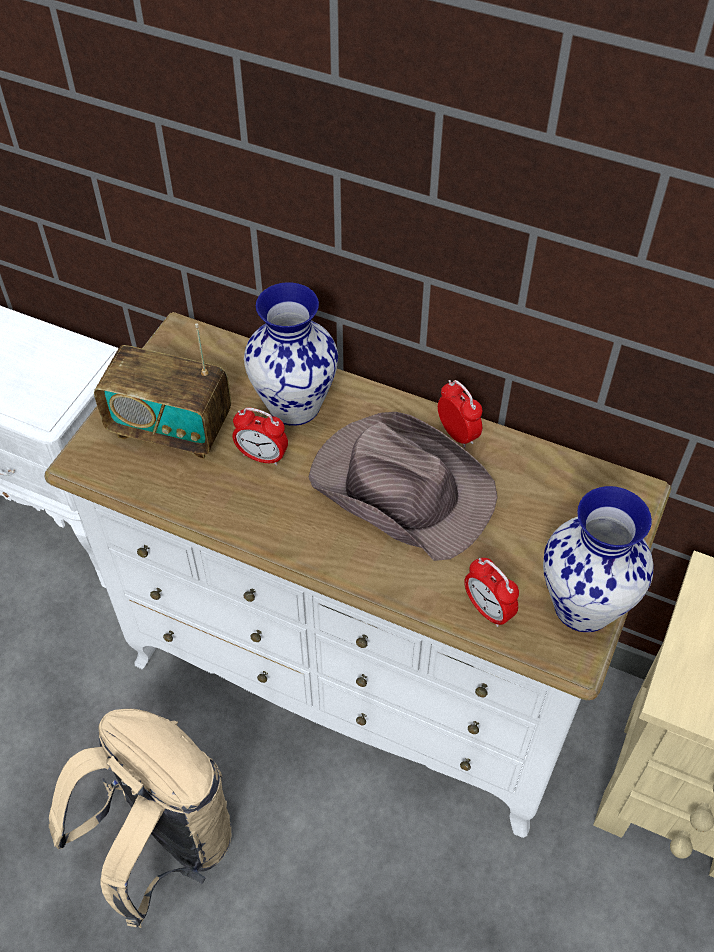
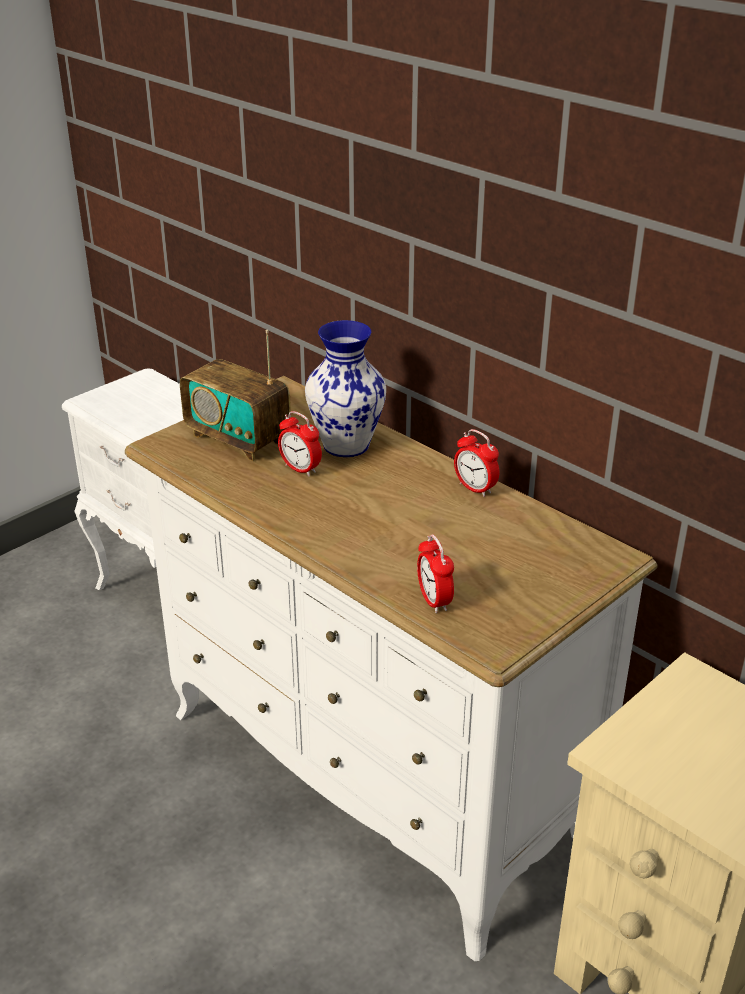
camera: 20 degrees right, 20 degrees down
beige backpack [49,709,231,928] -> none
brown hat [309,412,498,561] -> none
alarm clock [438,380,482,448] -> alarm clock turned 150 degrees clockwise [454,429,500,497]
vase [543,486,653,632] -> none

